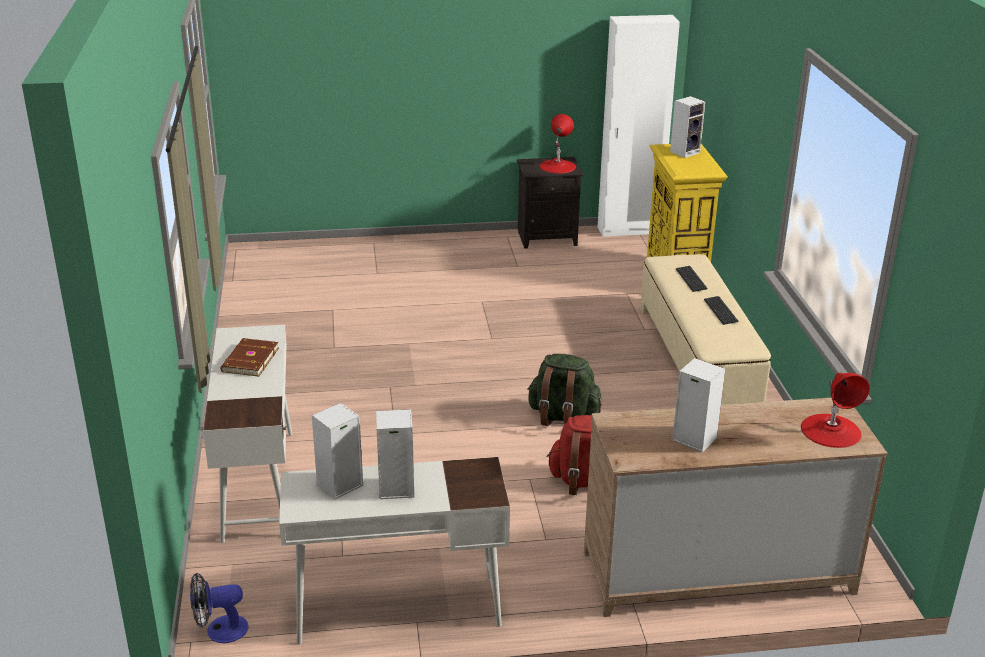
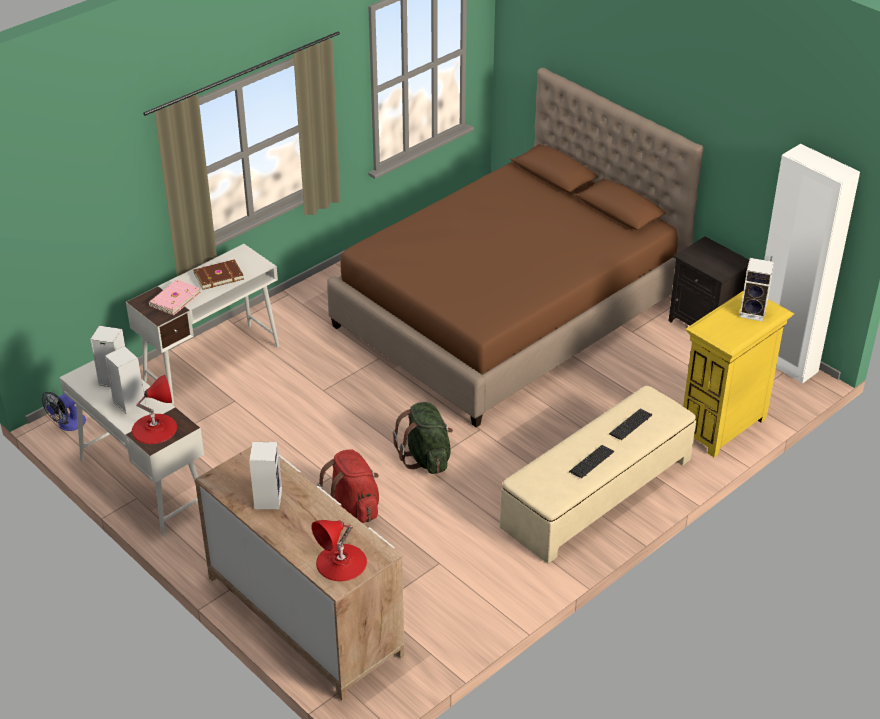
camera: 55 degrees right, 10 degrees up
fan [190,573,249,643] -> fan turned 90 degrees counterclockwise [42,392,86,431]
red table lamp [540,114,576,174] -> red table lamp moved to [132,375,177,444]
none -> pink book [149,279,201,316]
none -> brown bed [327,68,703,427]

